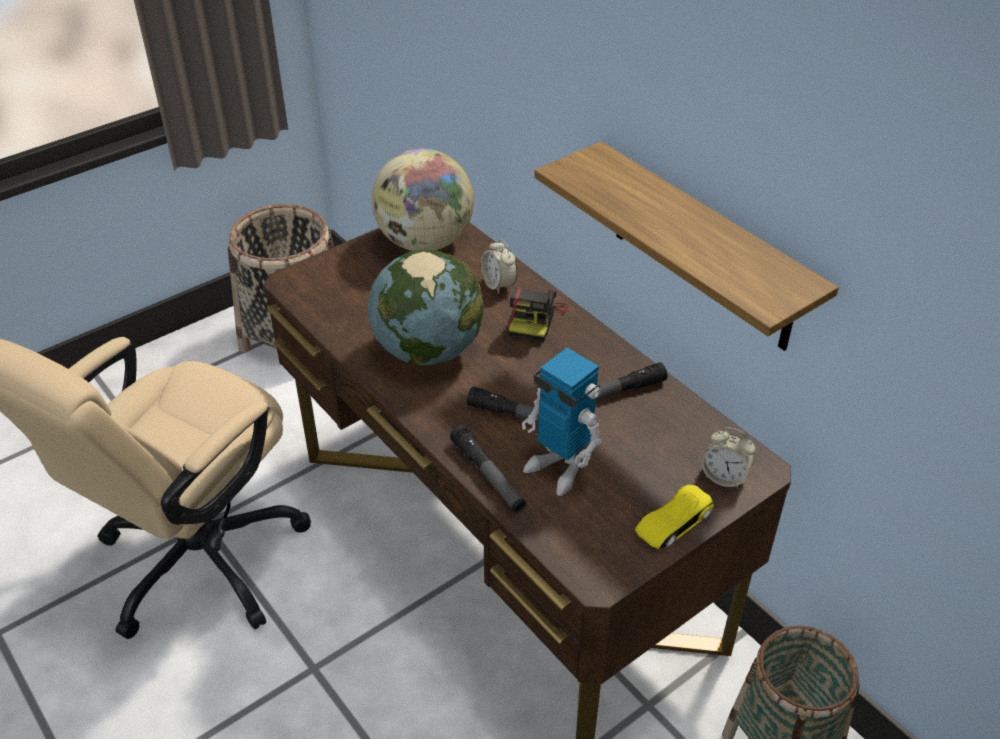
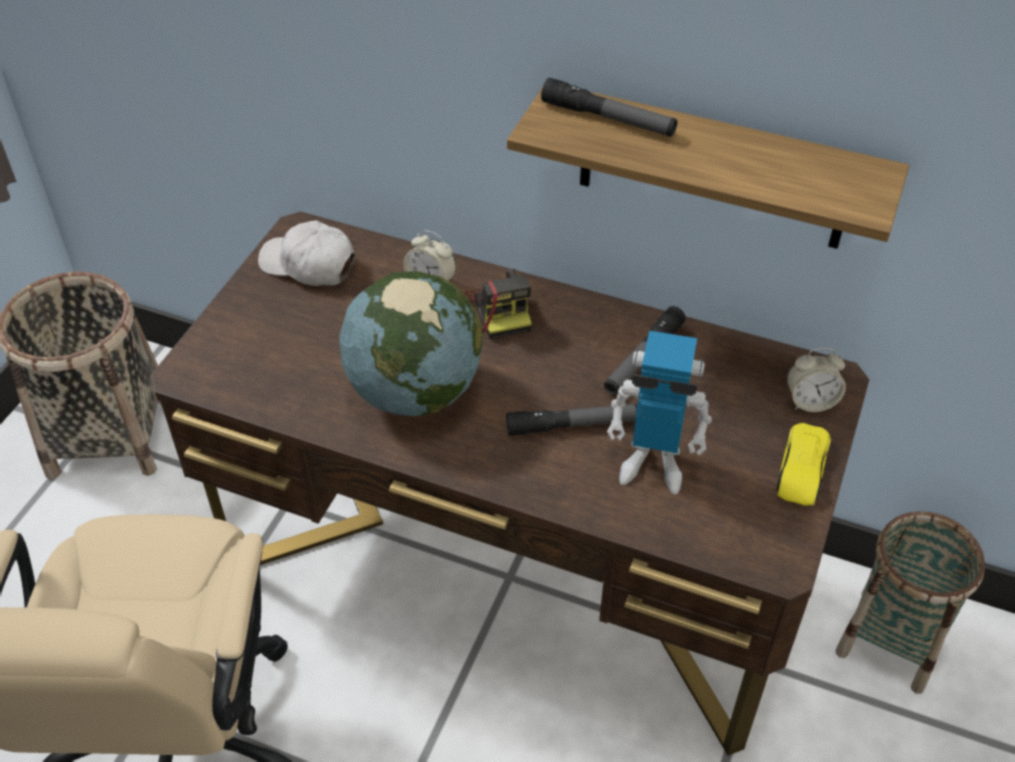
camera: 30 degrees left, 5 degrees up
globe [371,149,474,251] -> white cap [258,220,355,286]
flashlight [450,425,526,513] -> flashlight moved to [541,78,677,137]

